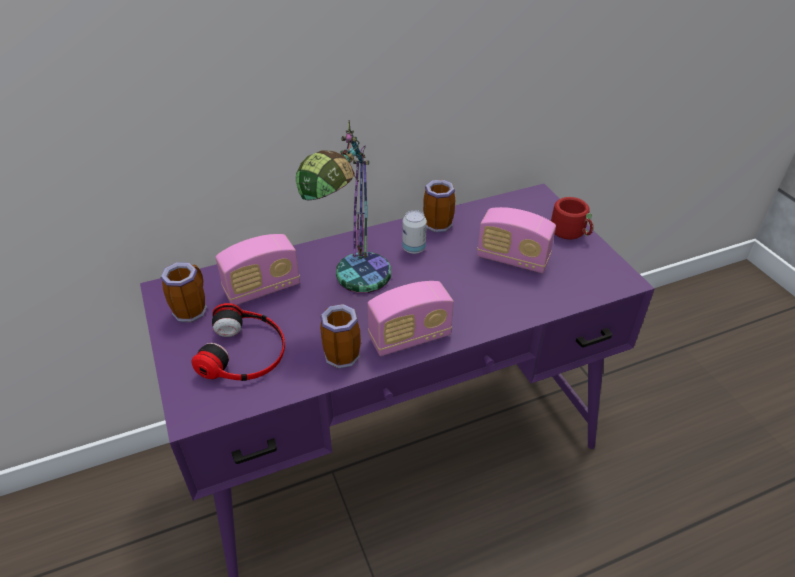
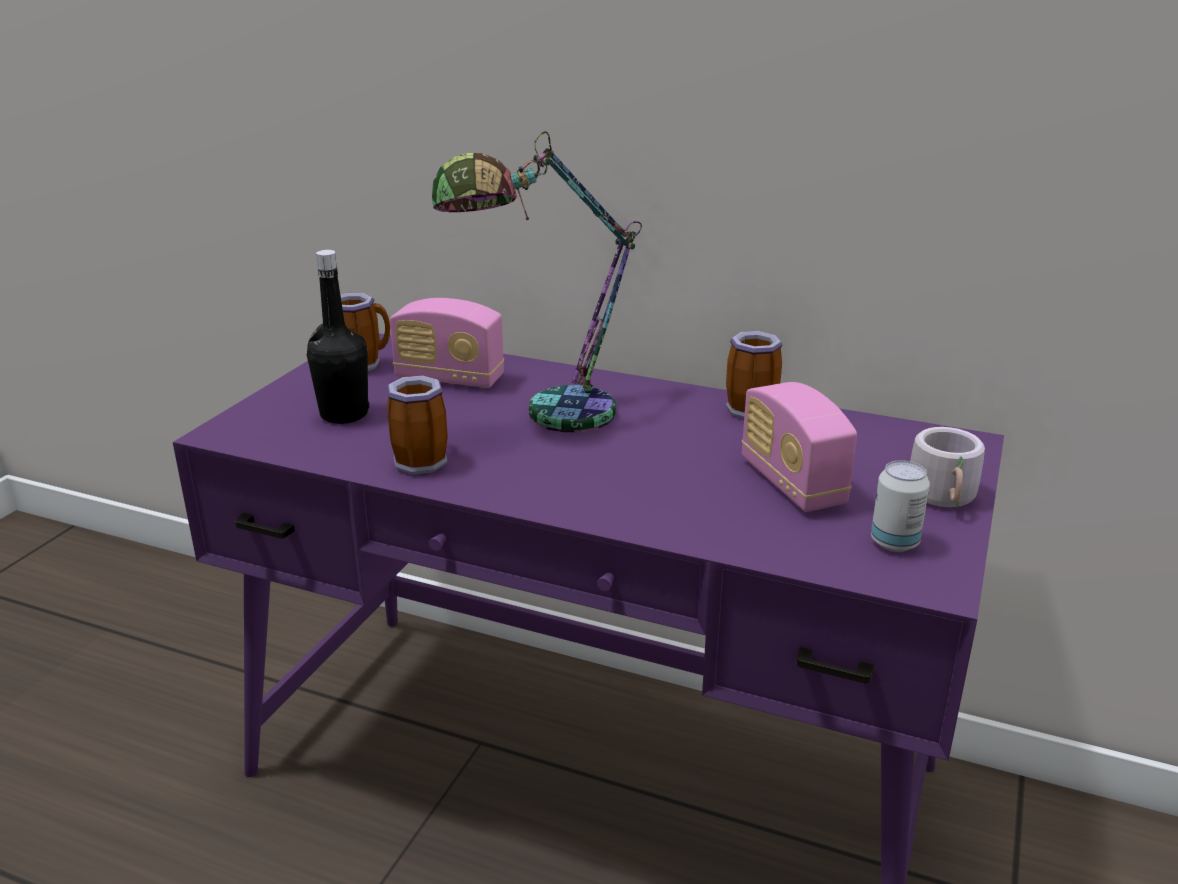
camera: 45 degrees right, 15 degrees down
headphones [191,303,285,381] -> black bottle [307,250,369,424]
radio [367,281,454,356] -> none
can [402,210,427,254] -> can moved to [871,460,930,552]
red mug [551,197,593,240] -> grey mug [910,427,985,507]

